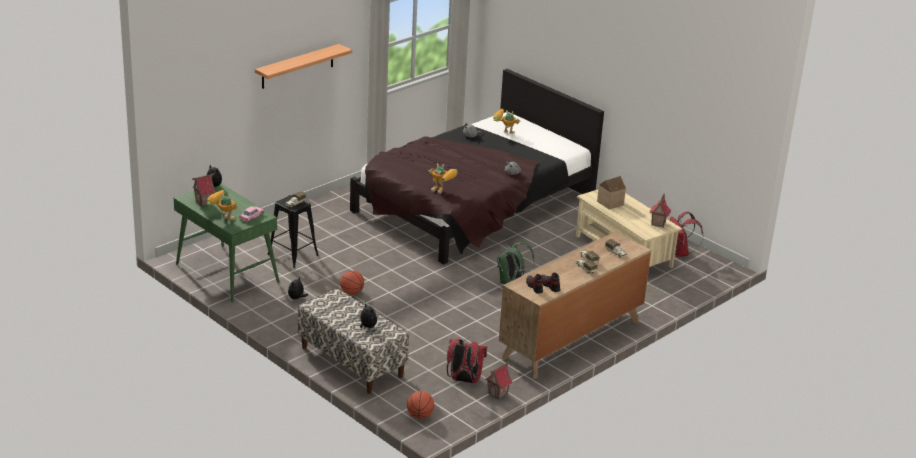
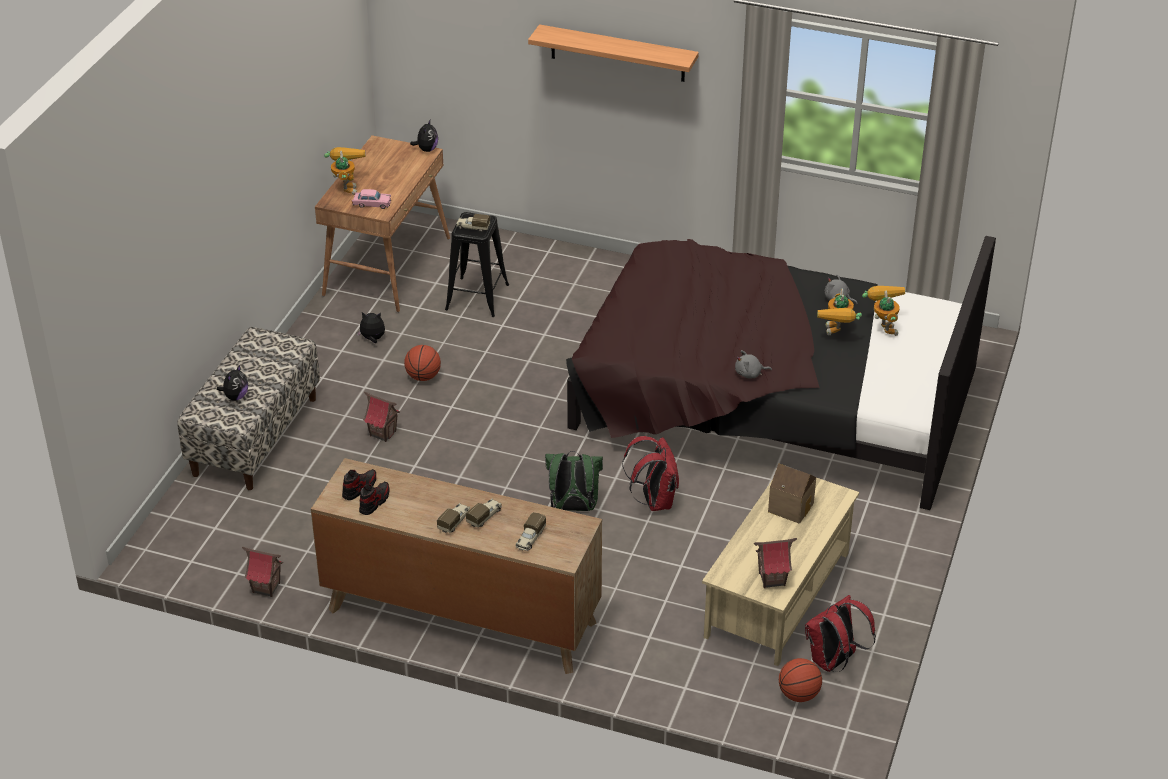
camera: 65 degrees right, 10 degrees up
green desk [174,184,280,303] -> brown desk [315,135,450,312]
toy house [192,173,216,207] -> toy house moved to [363,392,401,442]
basketball [407,391,434,419] -> basketball moved to [779,658,822,702]
toy robot [429,163,458,194] -> toy robot moved to [817,289,862,335]
red backpack [447,339,487,383] -> red backpack moved to [622,436,679,511]

